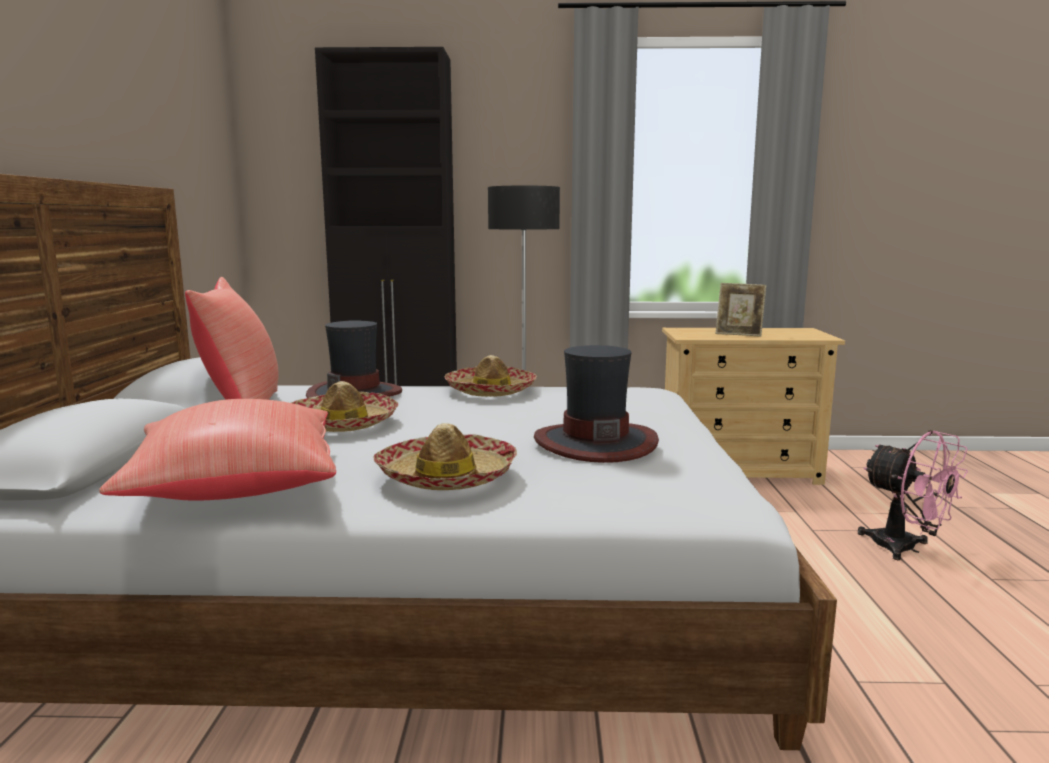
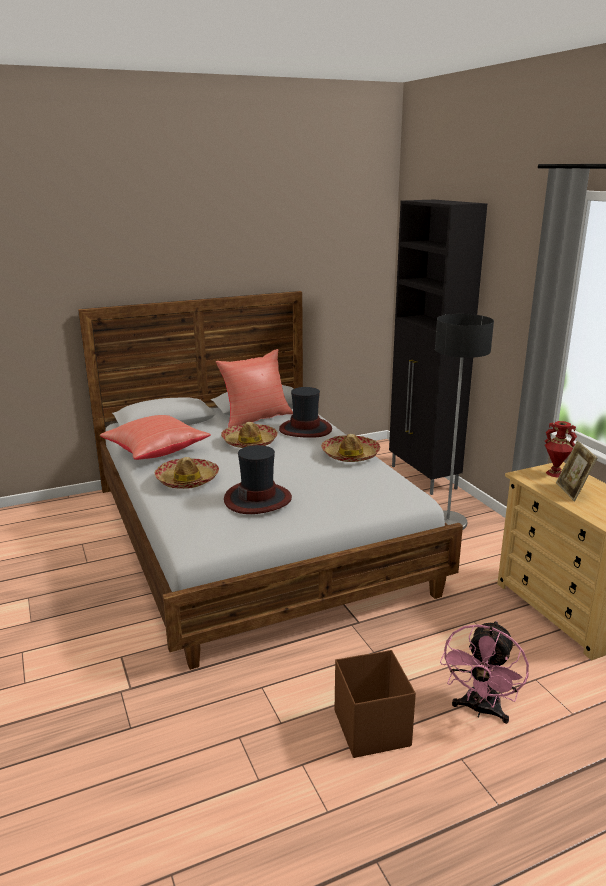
camera: 65 degrees right, 10 degrees up
none -> brown storage box [335,650,416,758]
none -> red vase [545,421,577,478]

